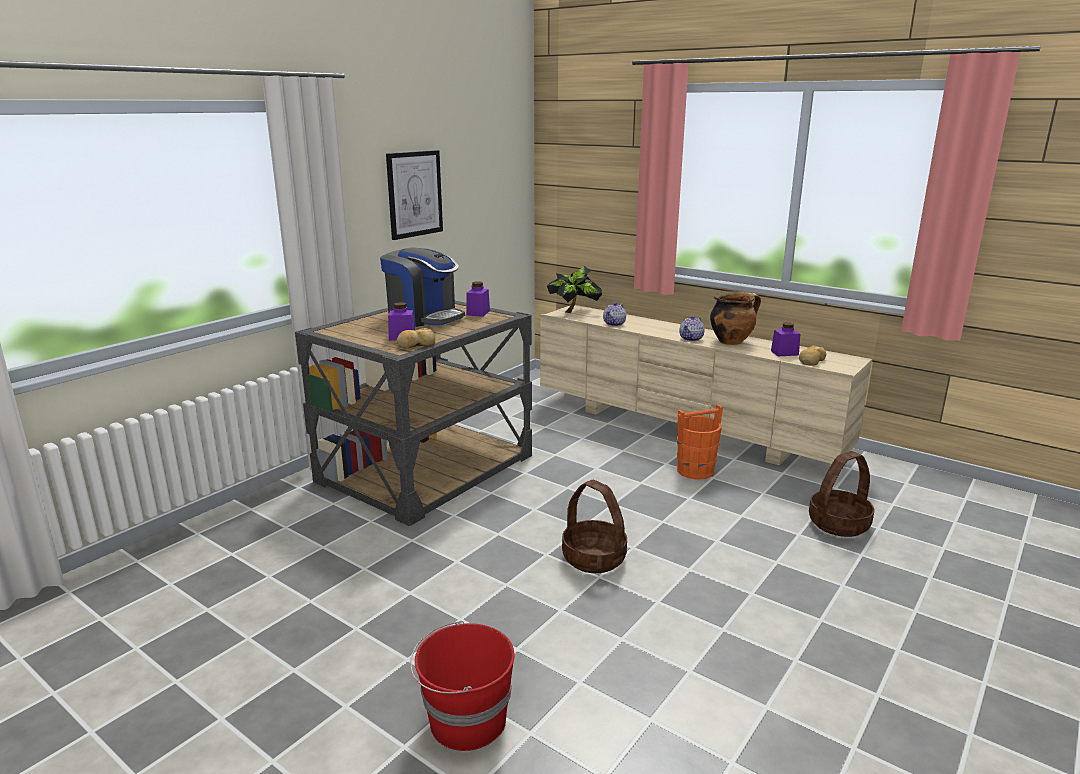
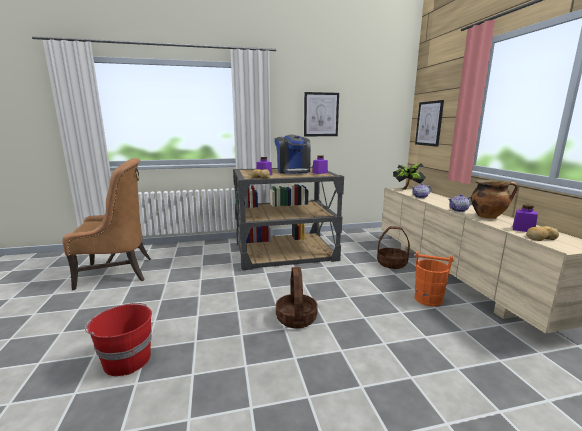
camera: 40 degrees right, 5 degrees down
basket [809,451,874,537] -> basket moved to [377,226,410,269]
none -> brown chair [62,158,151,290]
none -> picture [415,100,444,147]

